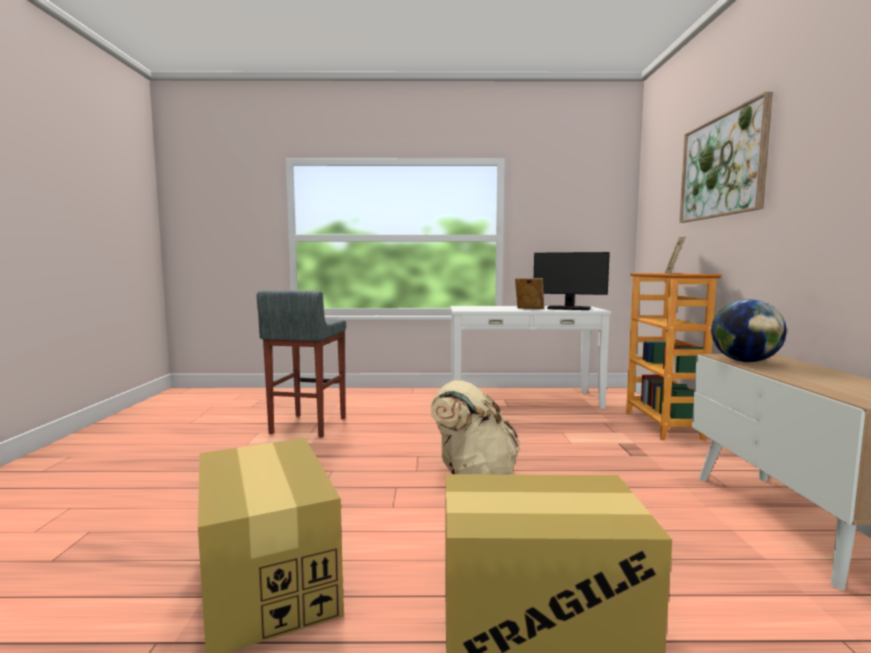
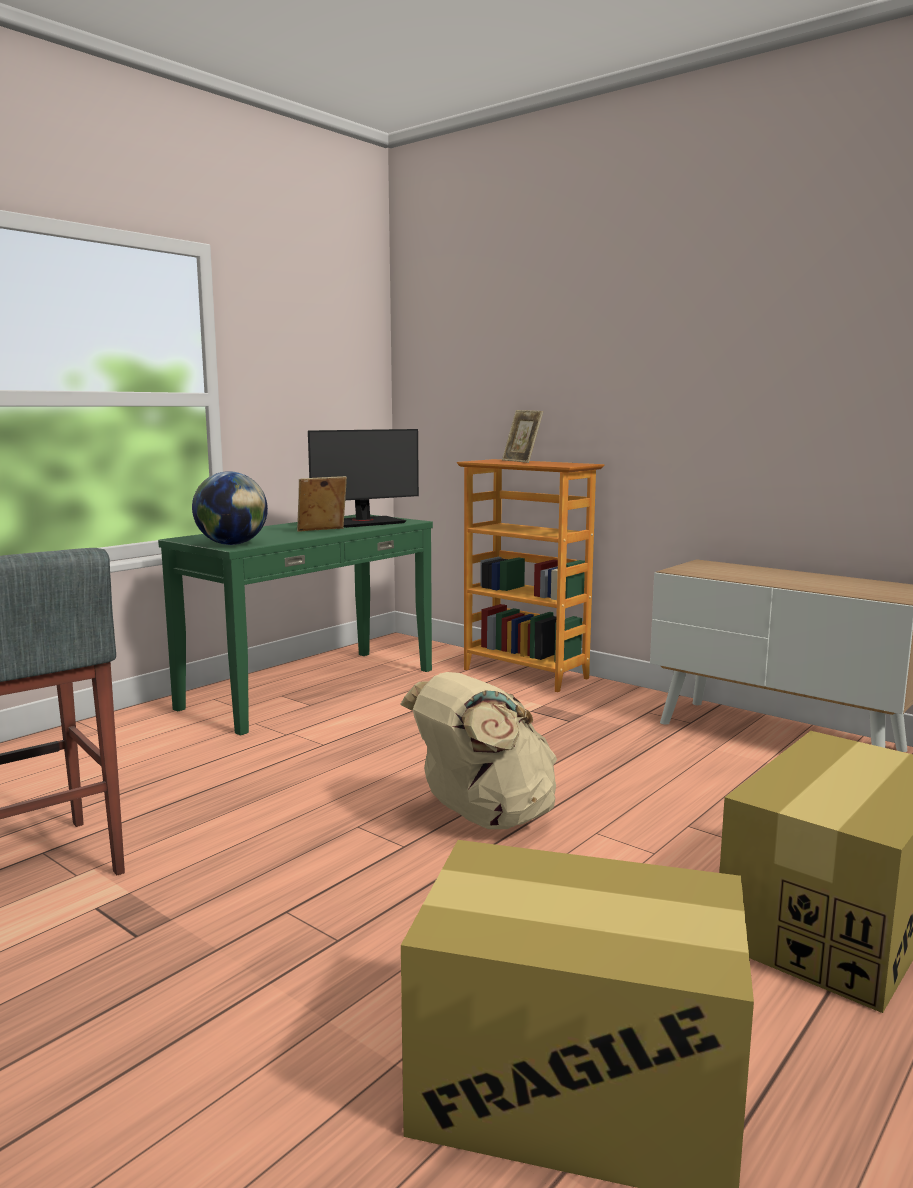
camera: 50 degrees left, 5 degrees up
white console table [450,306,611,409] -> green console table [158,515,433,736]
picture [679,92,773,223] -> none
globe [711,299,787,362] -> globe moved to [192,471,268,545]

